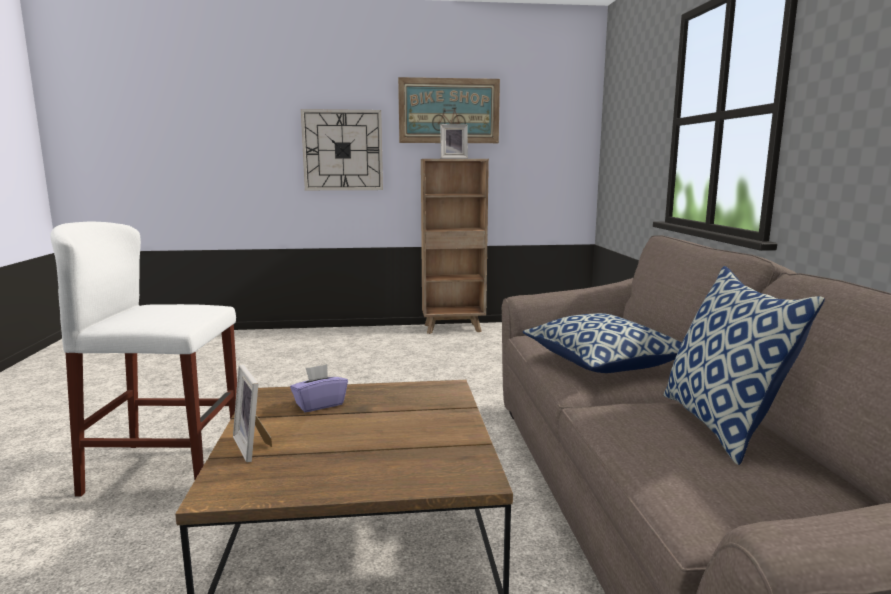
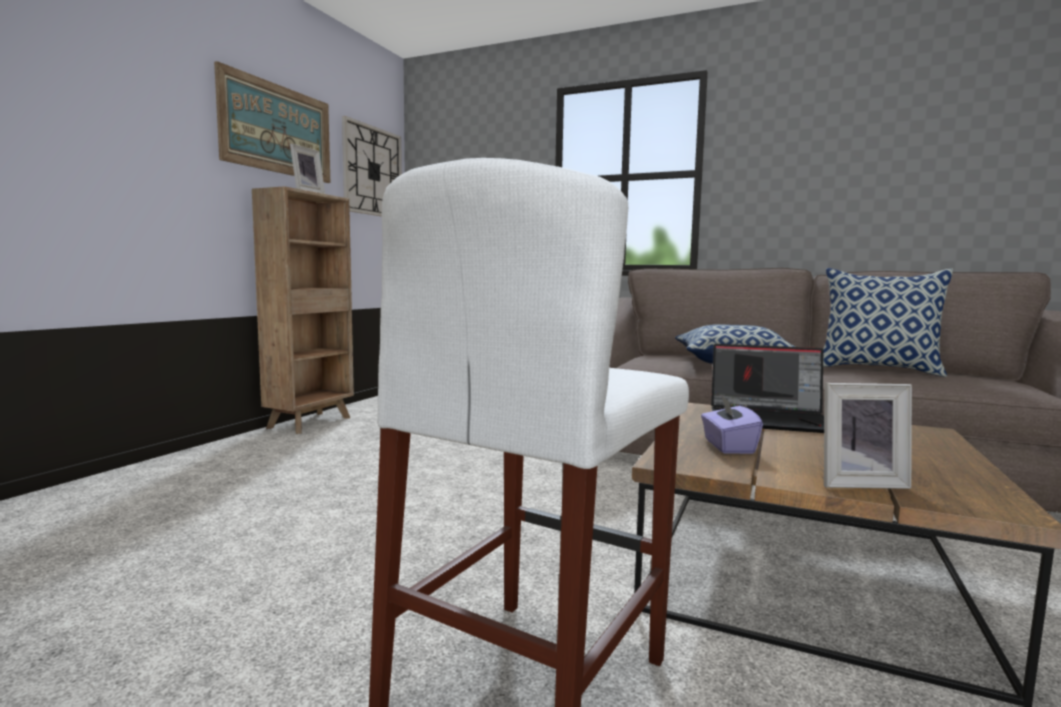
camera: 60 degrees left, 5 degrees down
wall clock [301,109,383,190] -> wall clock moved to [342,116,402,217]
none -> laptop [711,344,824,433]

